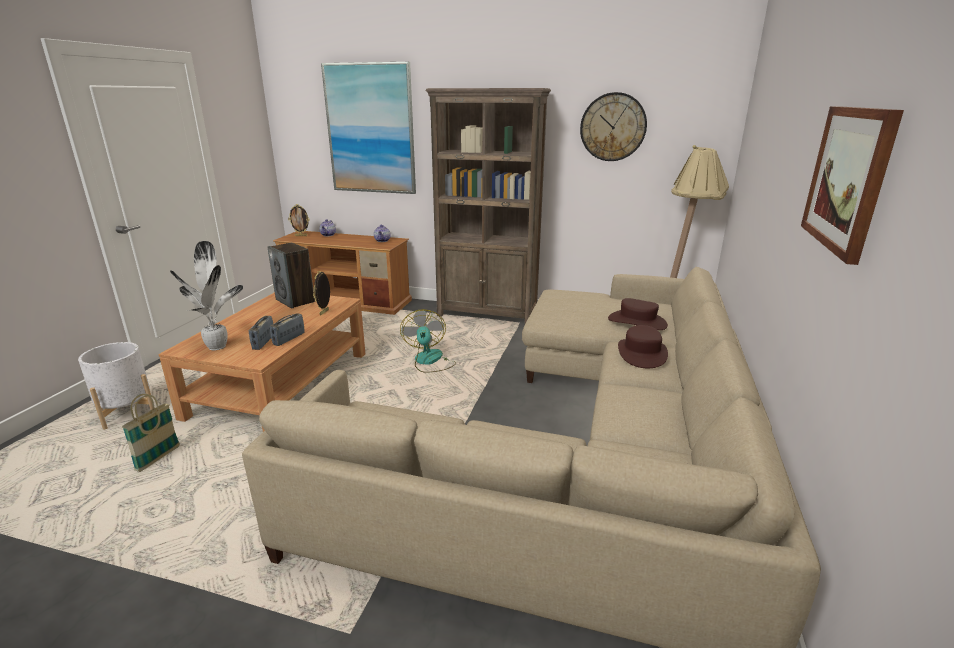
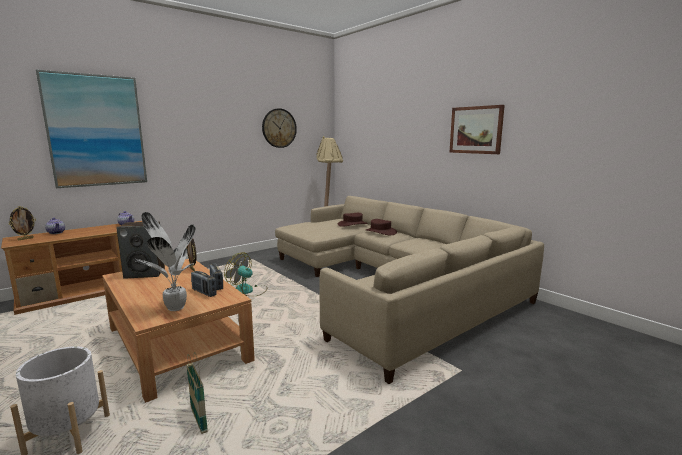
camera: 55 degrees left, 10 degrees down
brown bookcase [425,88,551,324] -> none

